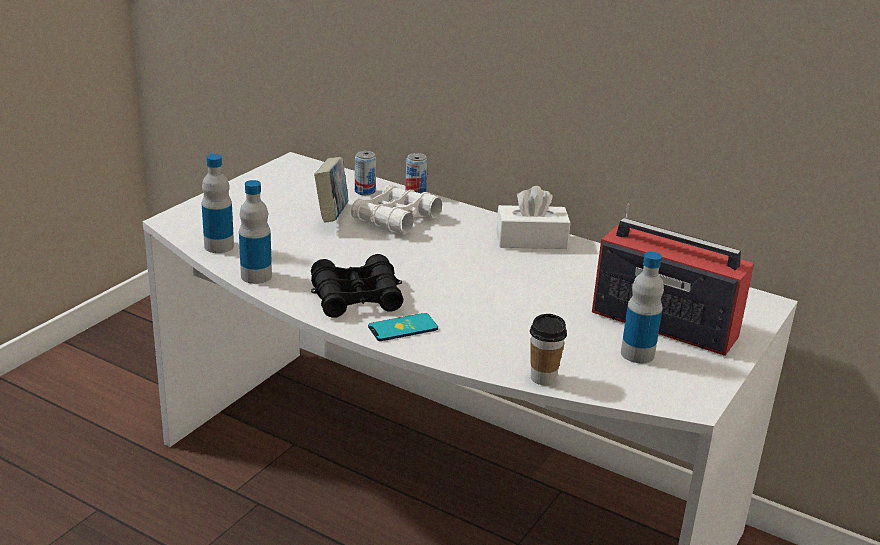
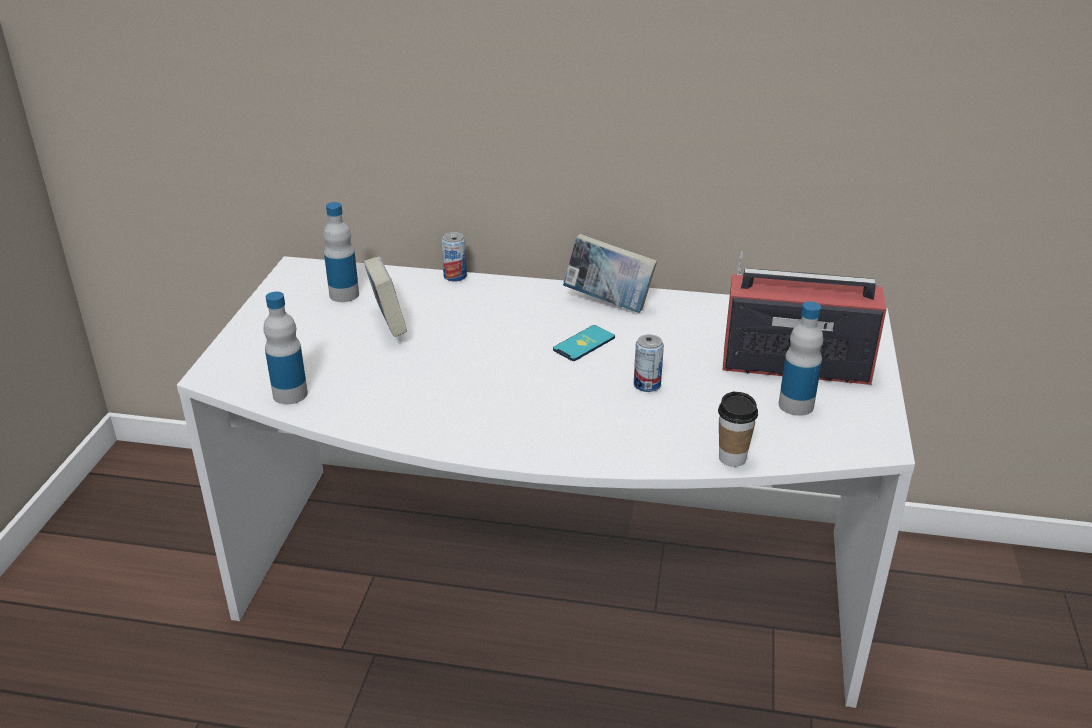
camera: 20 degrees left, 5 degrees up
bottle [239,180,272,284] -> bottle moved to [323,202,359,302]
black binoculars [311,254,403,317] -> none
white binoculars [351,185,442,234] -> none
can [355,151,376,195] -> can moved to [634,334,664,392]
phone [368,313,438,341] -> phone moved to [553,325,615,361]
white tissue box [496,186,571,249] -> book [563,234,657,313]

